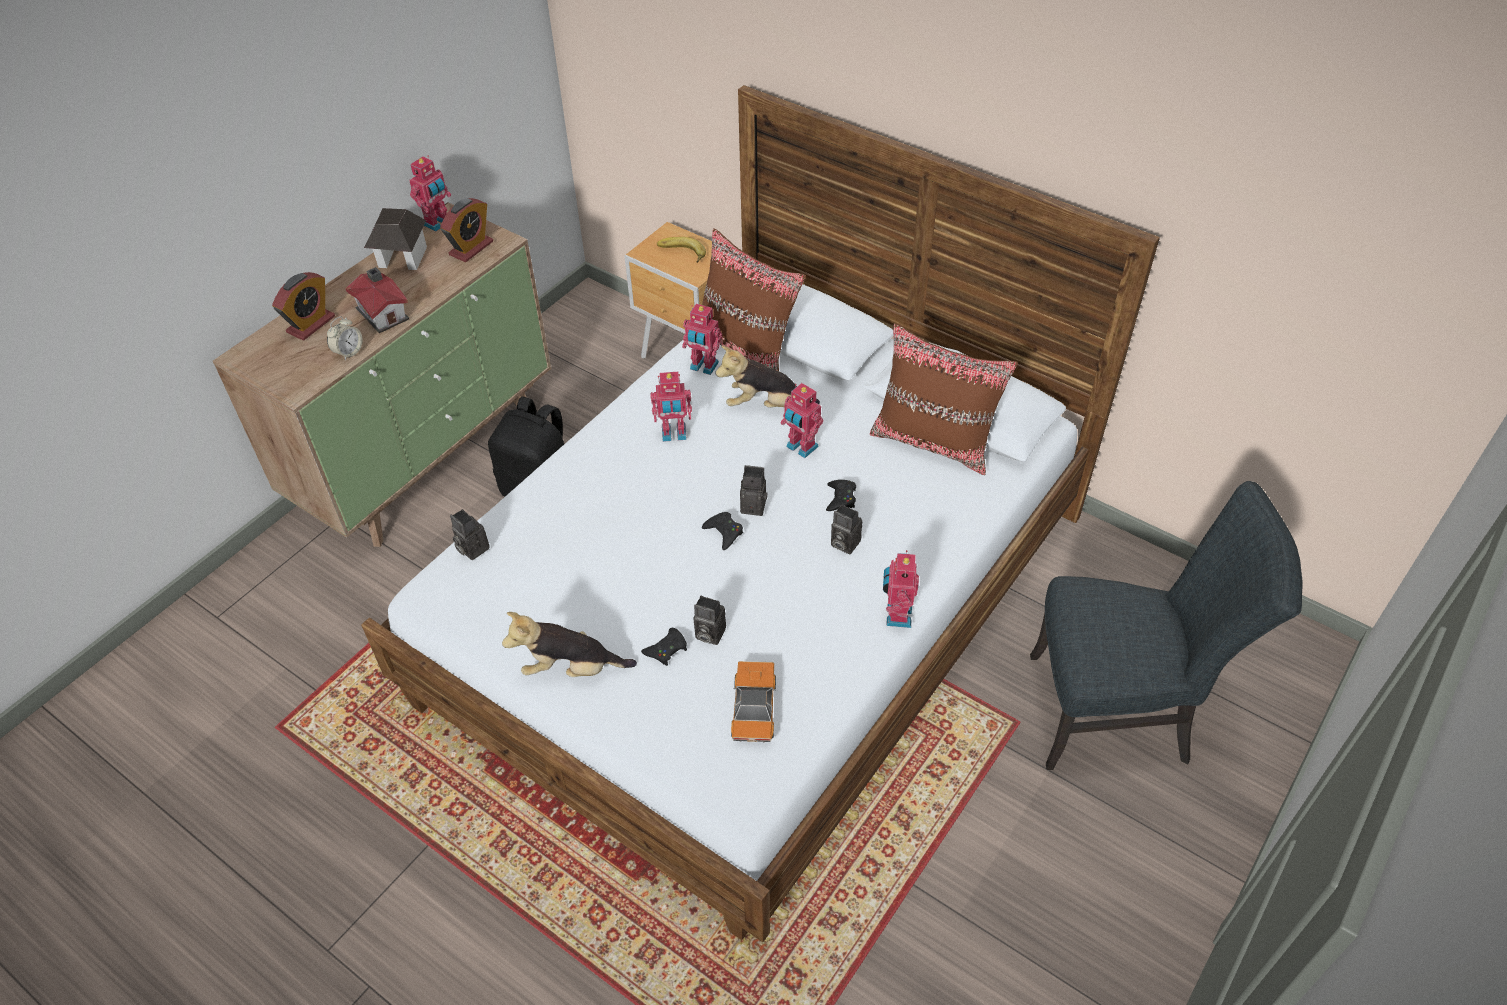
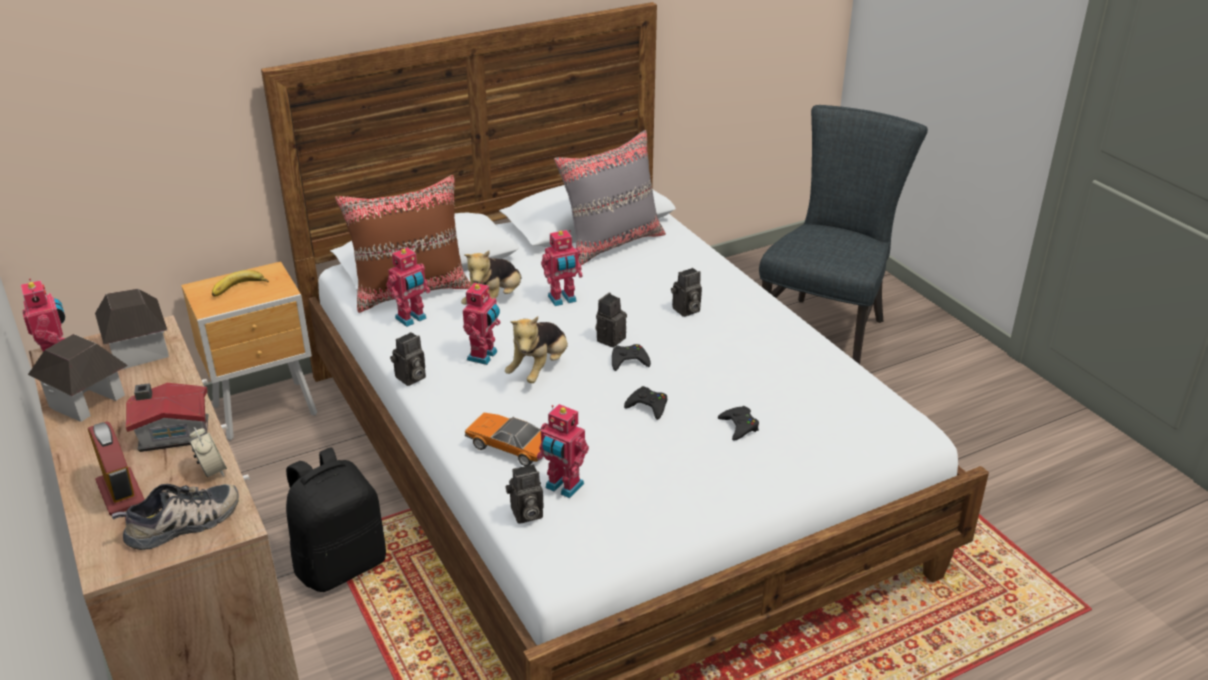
camera: 65 degrees left, 15 degrees down
alarm clock [440,198,493,262] -> toy house [95,289,169,370]
plush toy [502,612,637,677] -> plush toy moved to [505,316,568,383]
camera [693,596,726,645] -> camera moved to [390,332,426,386]
toy car [731,661,776,742] -> toy car moved to [465,413,541,466]
black game controller [826,480,856,511] -> black game controller moved to [624,386,667,420]
brown pillow [870,324,1018,475] -> grey pillow [554,130,666,265]
toy robot [883,550,919,628] -> toy robot moved to [537,404,589,498]
none -> shoe [112,484,239,550]

